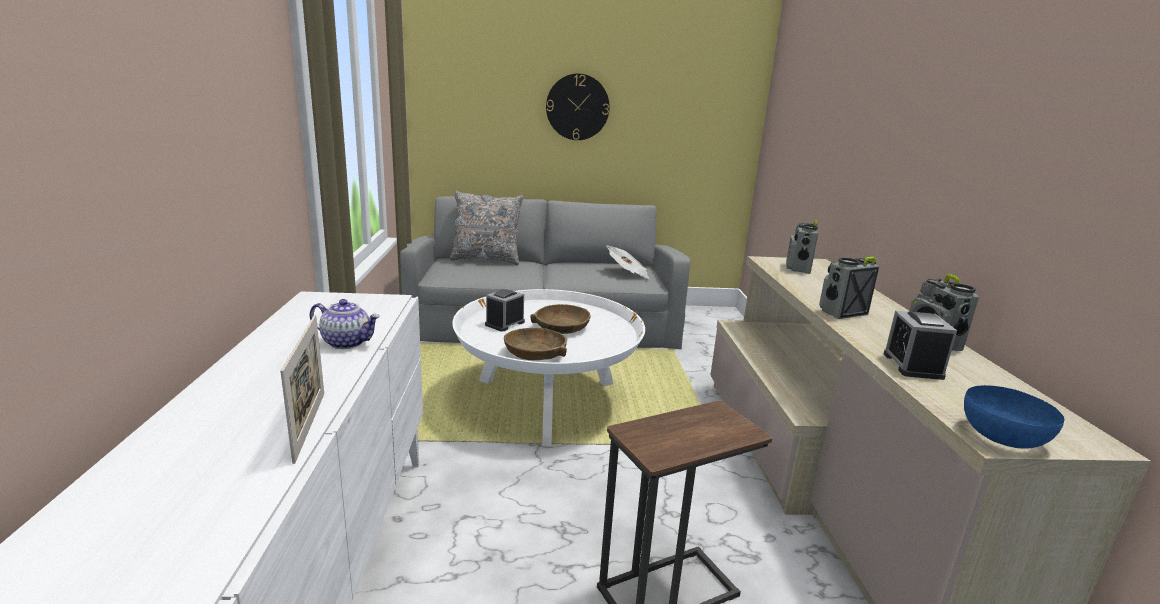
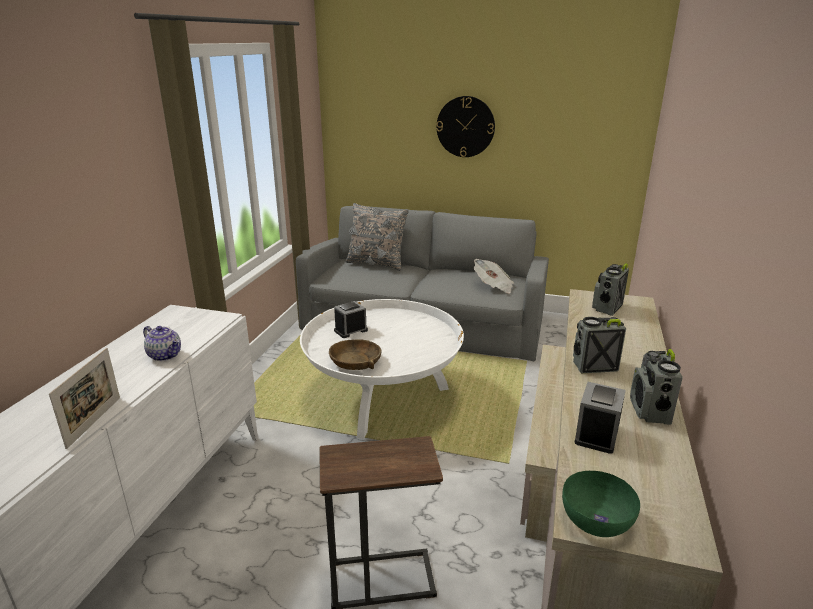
camera: 20 degrees right, 5 degrees up
brown bowl [530,304,590,334] -> none
blue bowl [964,385,1064,449] -> green bowl [562,471,640,537]

